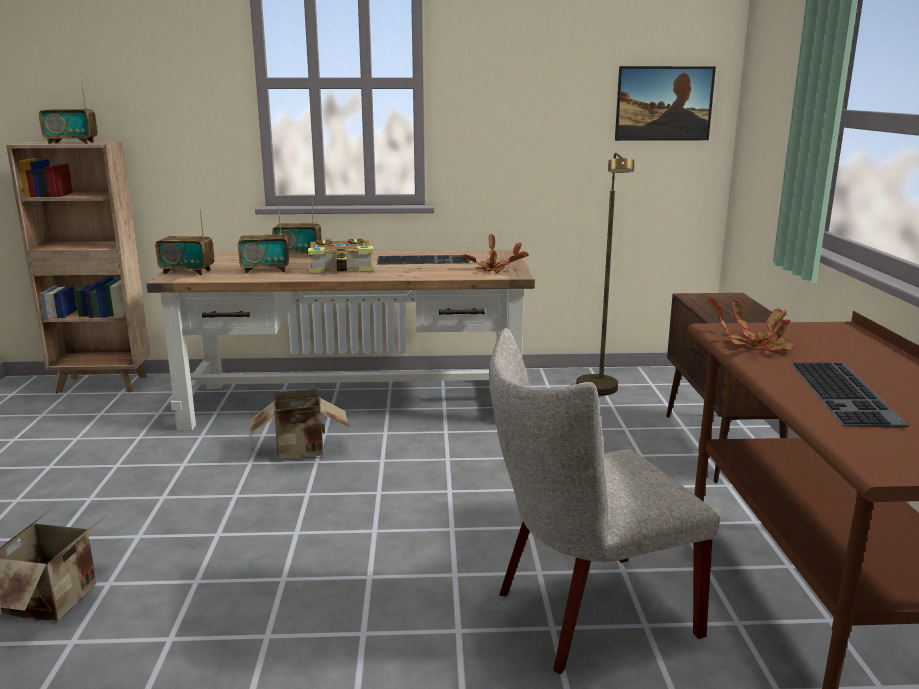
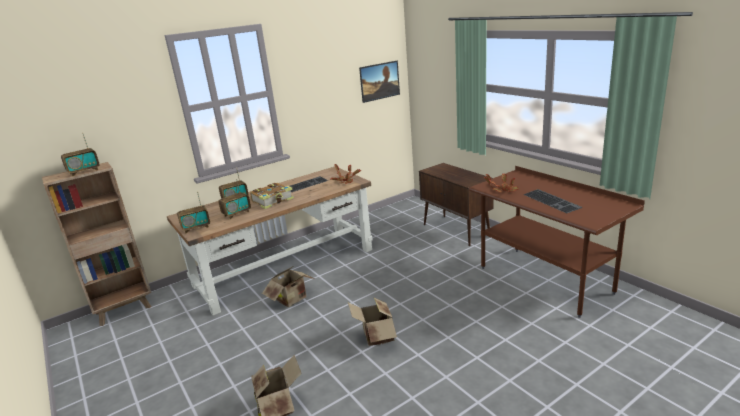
camera: 30 degrees left, 5 degrees up
beige chair [489,328,720,674] -> none
brown floor lamp [576,153,634,396] -> none
none -> cardboard box [348,297,397,346]

